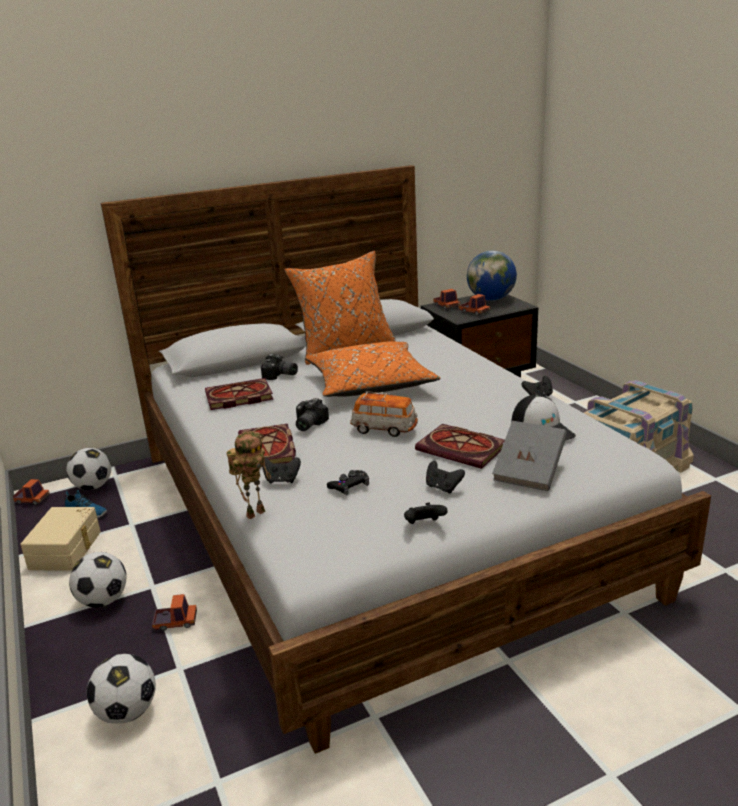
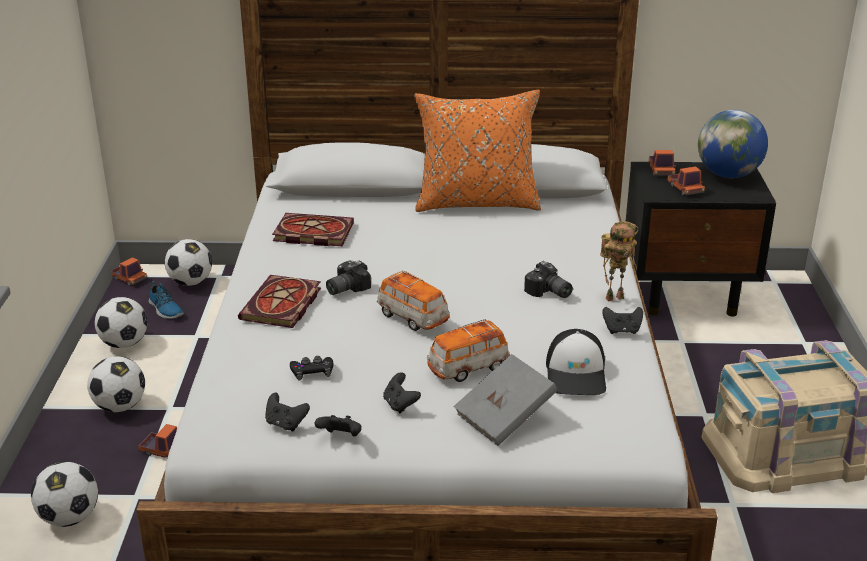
camera: 25 degrees right, 5 degrees up
beige storage box [20,507,101,571] -> football [95,297,148,348]
toy robot [226,431,271,519] -> toy robot moved to [600,221,639,302]
camera [261,354,298,380] -> camera moved to [524,261,573,298]
black game controller [262,457,301,484] -> black game controller moved to [265,393,310,431]
orange pillow [305,341,441,397] -> none
book [415,424,505,469] -> toy car [427,319,510,382]

